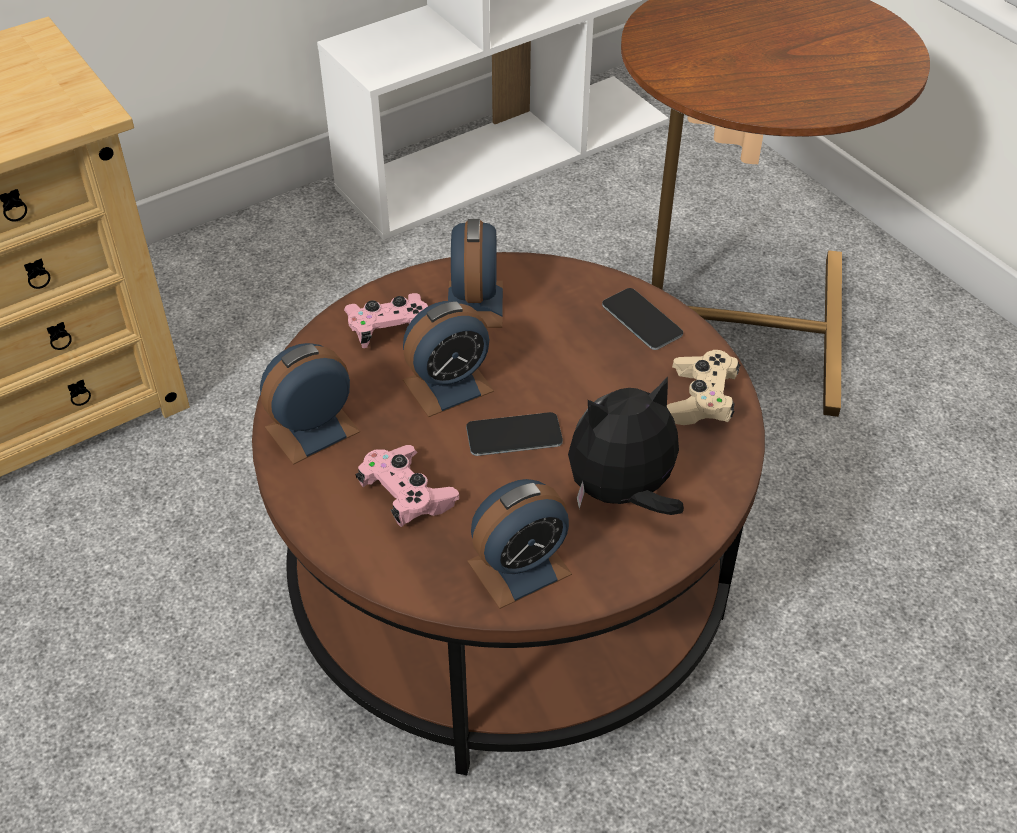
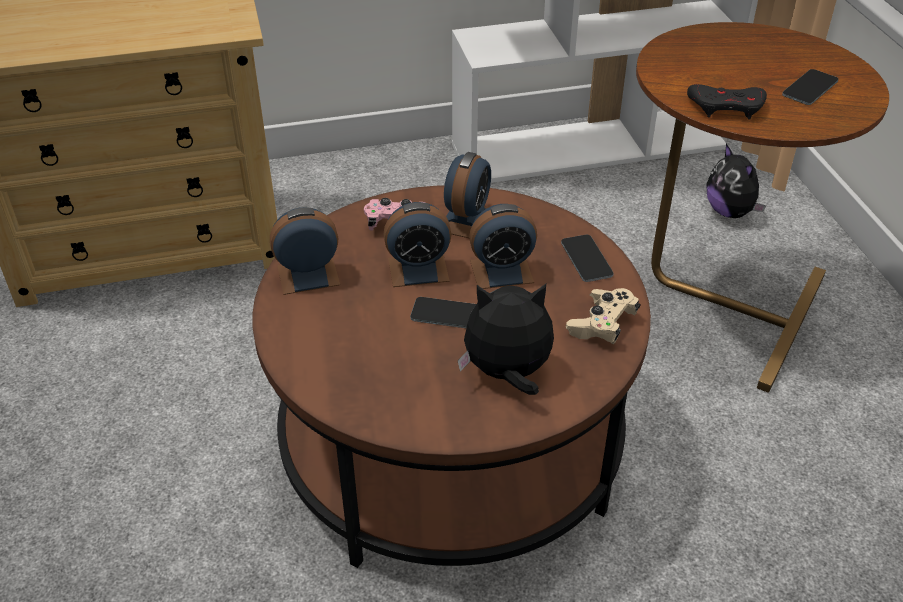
camera: 20 degrees right, 5 degrees down
pink game controller [356,445,459,527] -> none
alarm clock [467,479,572,609] -> alarm clock moved to [469,204,537,289]
none -> black game controller [687,84,767,120]
none -> plush toy [707,144,766,218]
none -> phone [782,69,839,105]

